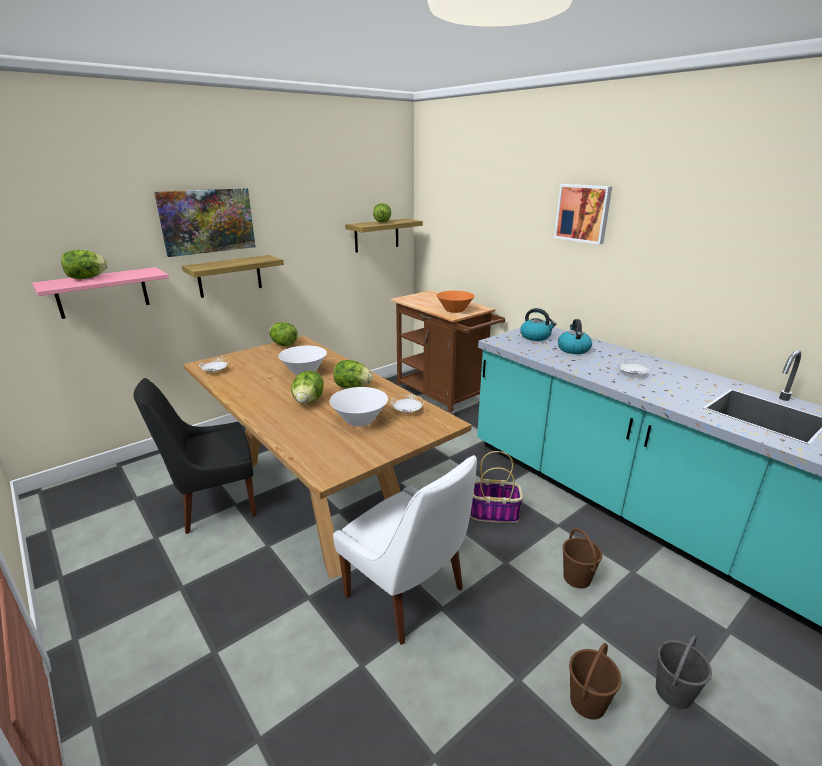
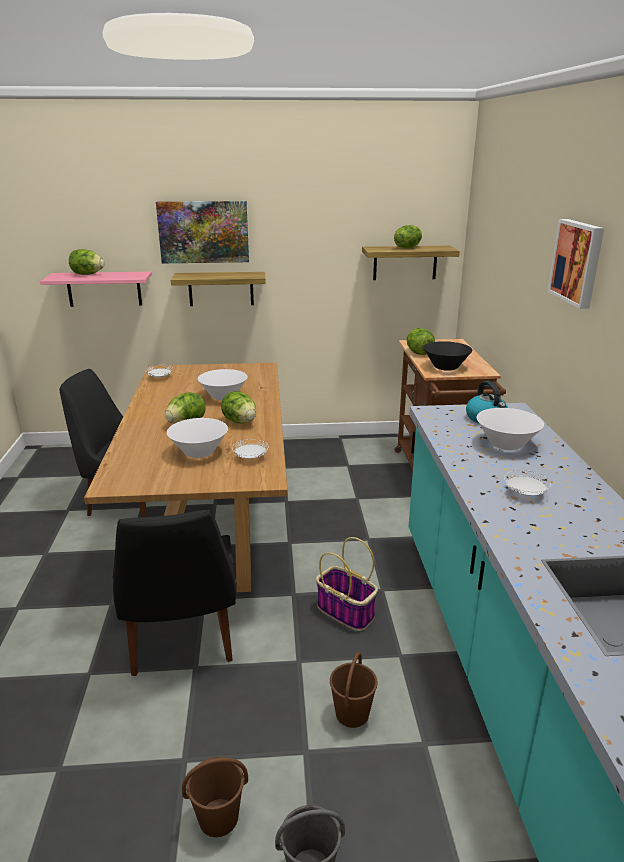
camera: 35 degrees right, 0 degrees up
lettuce [269,322,298,346] -> lettuce moved to [407,328,435,355]
white chair [333,455,477,645] -> black chair [113,510,236,676]
orange bowl [437,291,475,313] -> black bowl [423,341,472,371]
kettle [558,319,592,354] -> white bowl [477,408,544,450]

